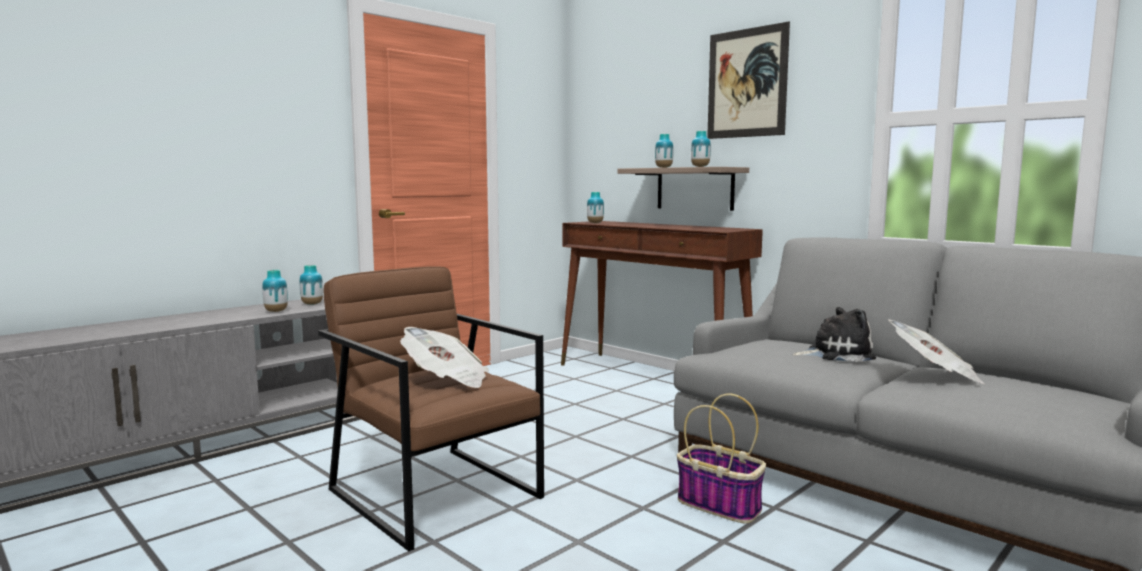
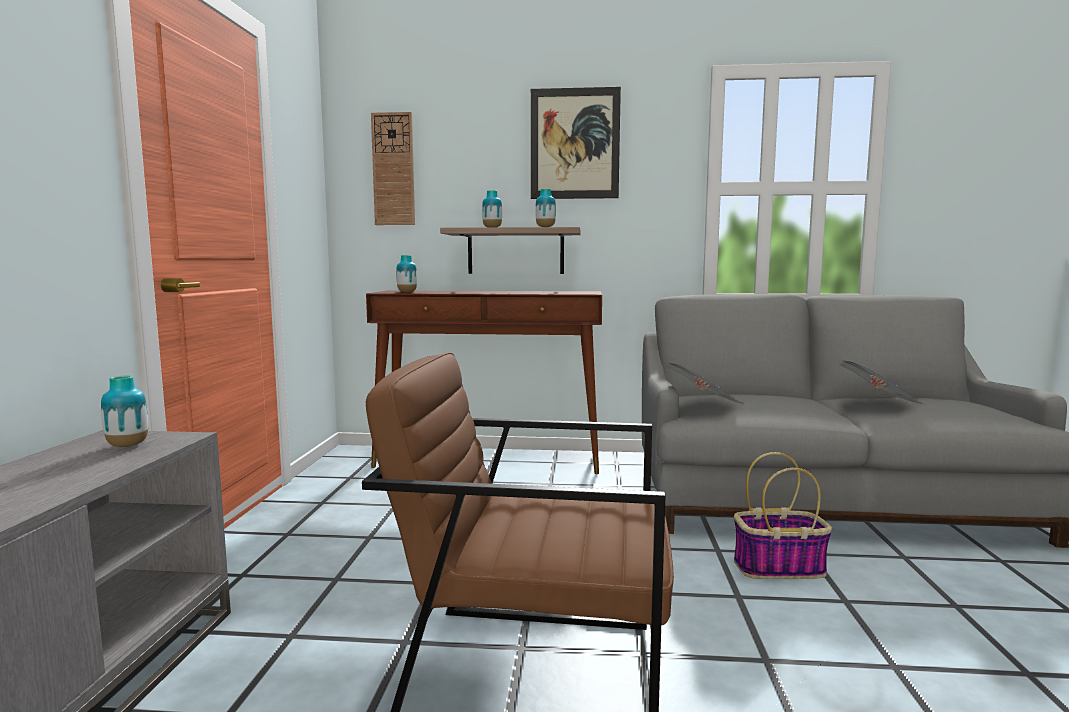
camera: 40 degrees left, 0 degrees up
vase [262,270,288,312] -> none
newspaper [400,327,489,388] -> newspaper moved to [666,363,743,403]
plush toy [793,307,876,362] -> none
none -> wall clock [371,112,415,225]

